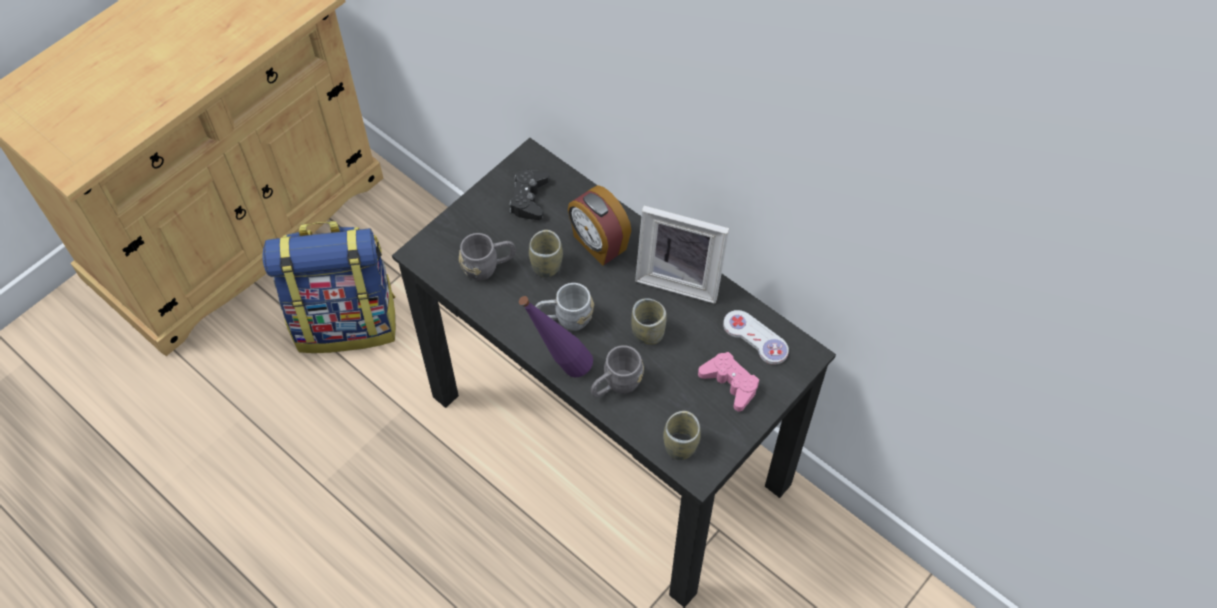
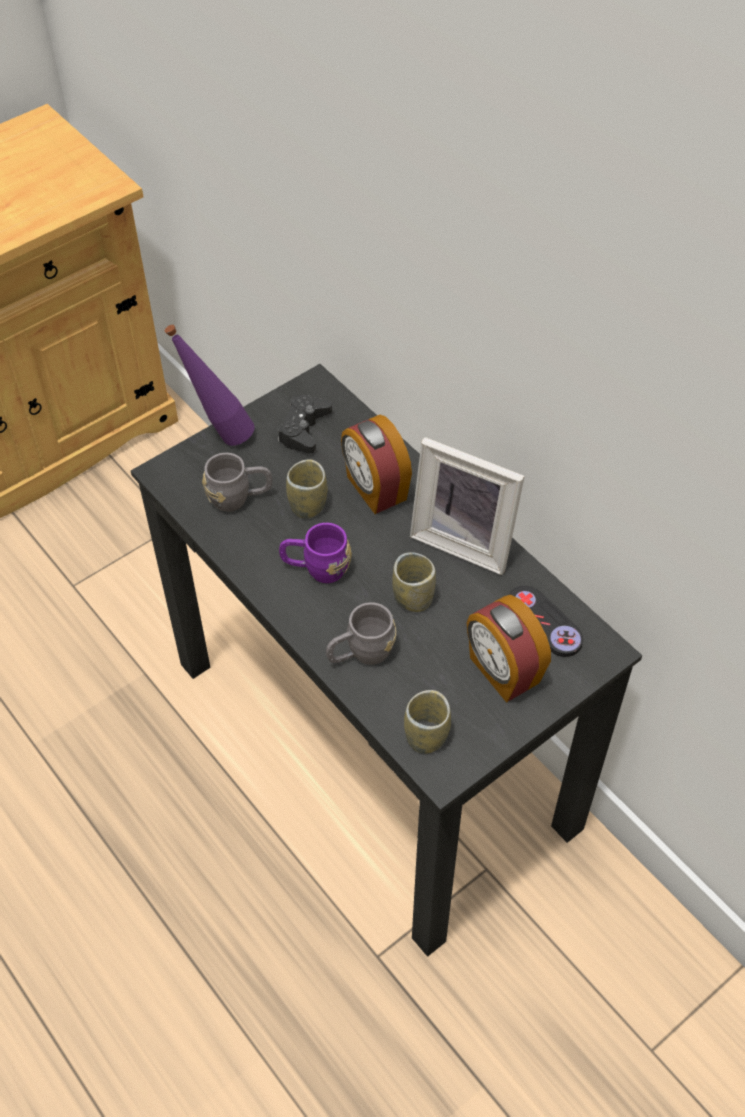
camera: 10 degrees right, 5 degrees down
backpack [262,221,396,353] -> none
purple bottle [519,296,593,378] -> purple bottle moved to [165,325,255,446]
grey mug [535,283,594,331] -> purple mug [279,523,352,583]
pink game controller [698,352,759,411] -> alarm clock [467,595,551,703]
white game controller [723,310,789,365] -> black game controller [509,586,583,657]

